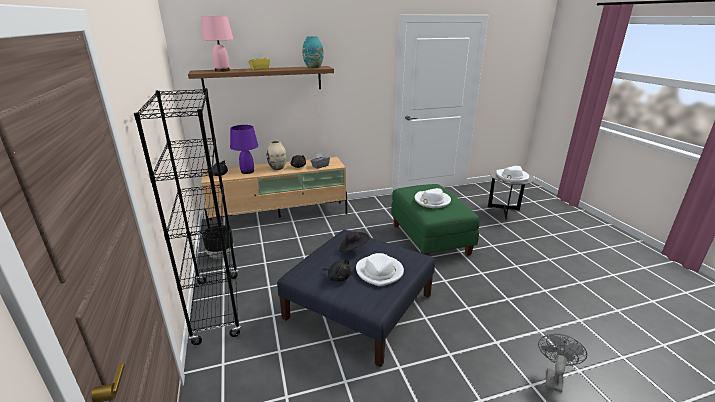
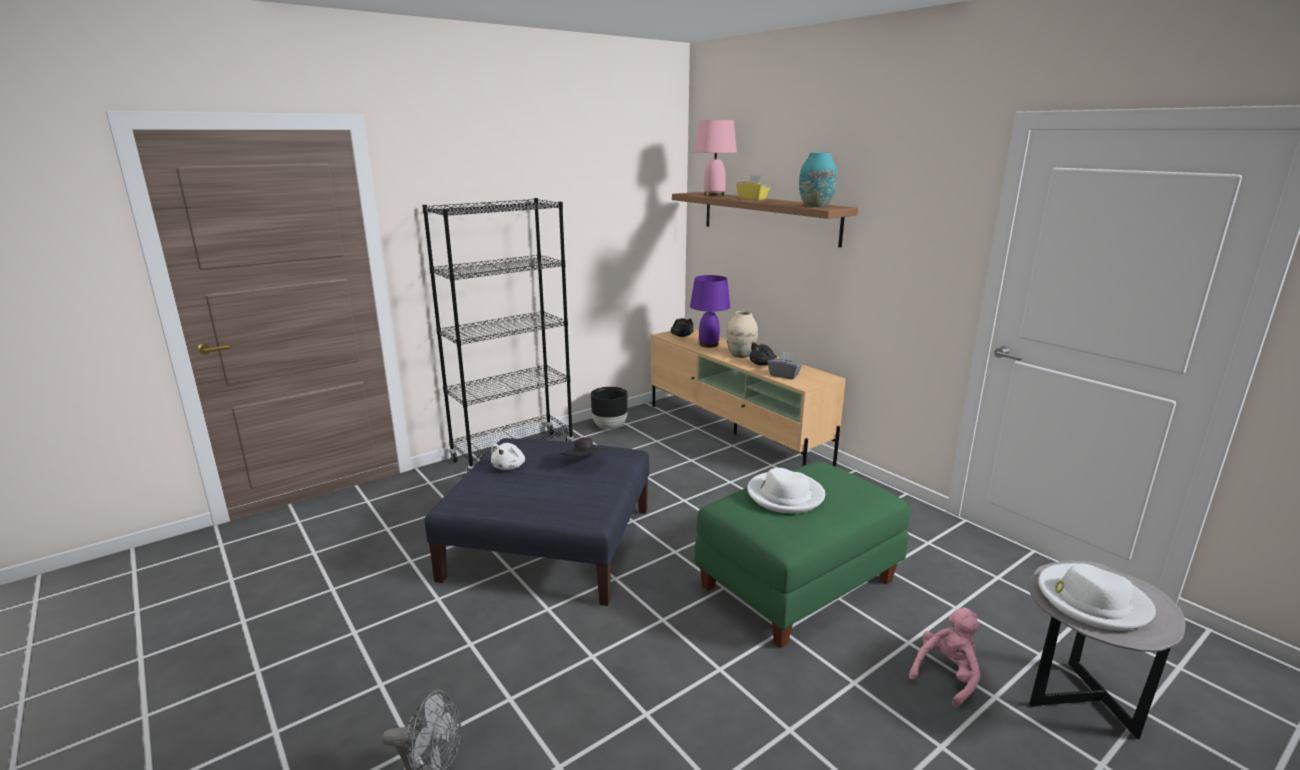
camera: 70 degrees right, 5 degrees down
black plush toy [323,260,351,282] -> white plush toy [491,443,525,470]
white hat [356,253,404,286] -> none
none -> pink plush toy [909,607,981,707]

